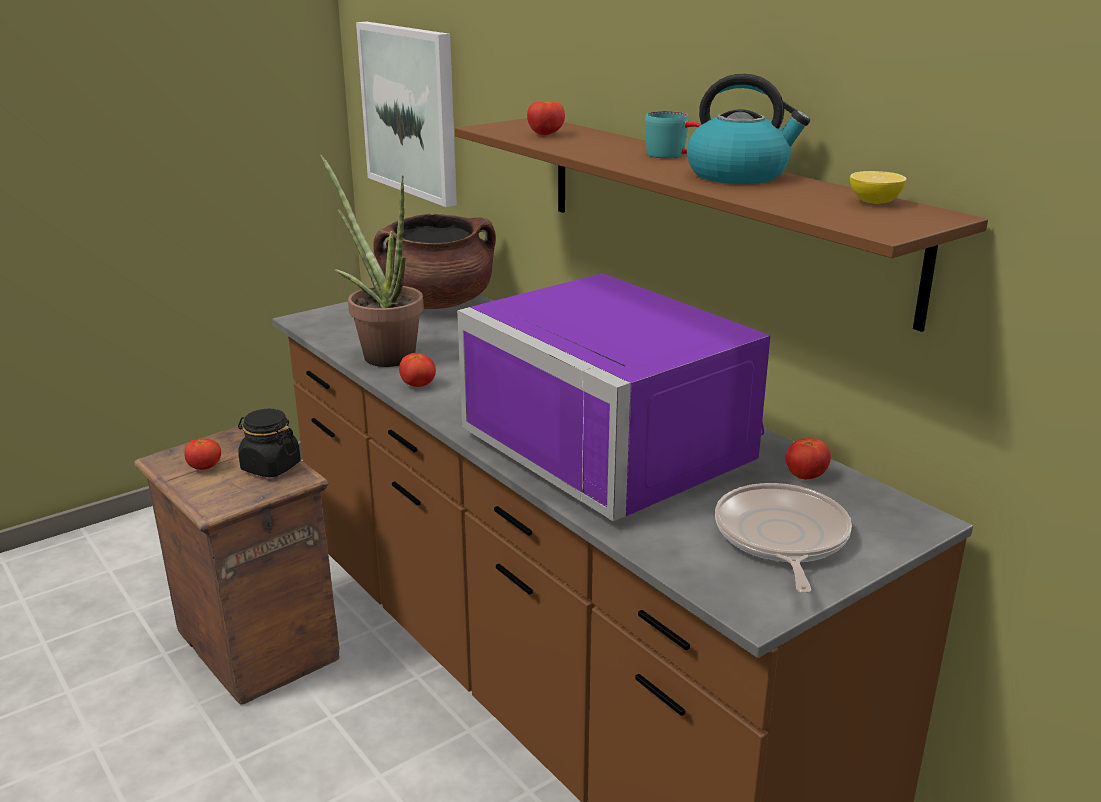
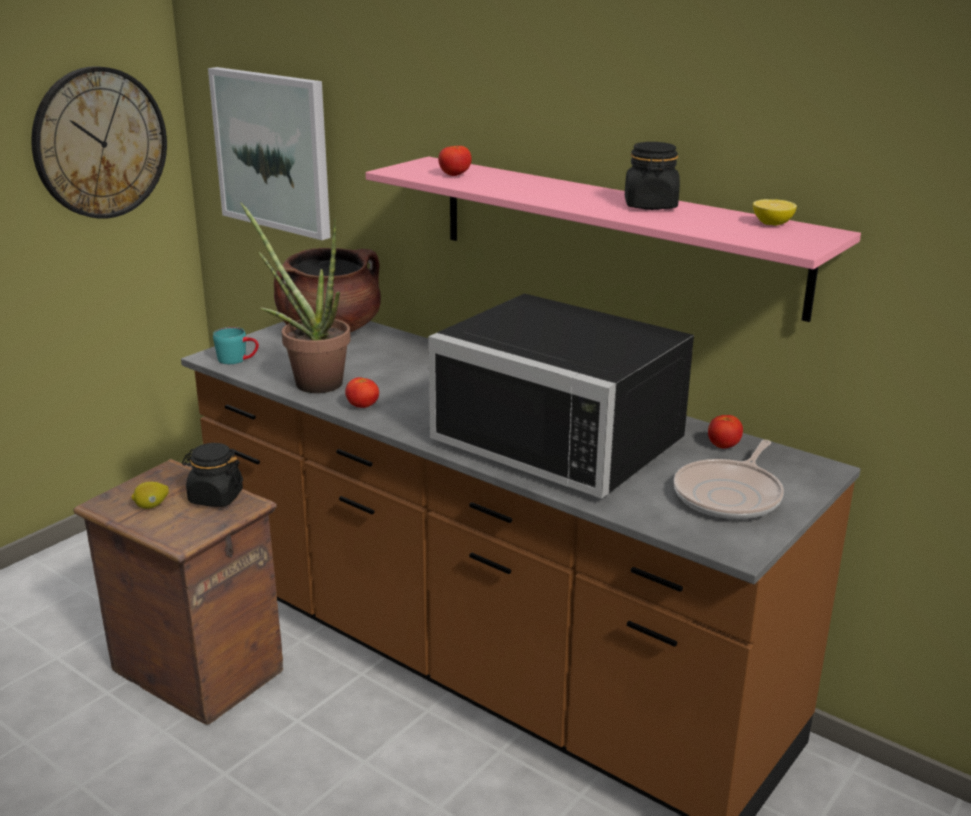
camera: 15 degrees left, 0 degrees up
tomato [184,439,221,470] -> lemon [131,482,169,509]
brown shelf [455,118,988,332] -> pink shelf [365,156,861,322]
purple microwave [457,273,771,522] -> black microwave [428,293,694,499]
turquoise mug [645,111,701,158] -> turquoise mug moved to [213,327,259,364]
kettle [687,74,810,184] -> black jar [625,142,680,210]
frying pan [715,483,852,594] -> frying pan turned 135 degrees counterclockwise [674,440,784,520]
none -> wall clock [31,66,167,219]

